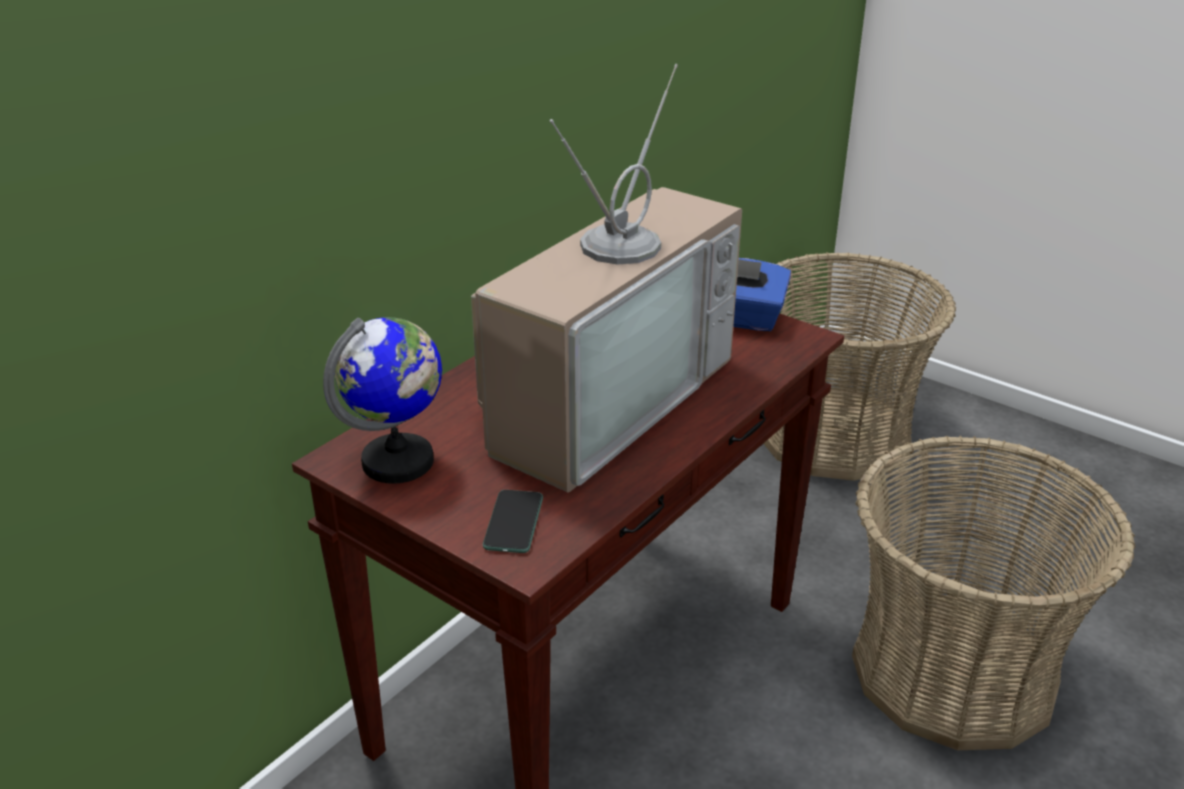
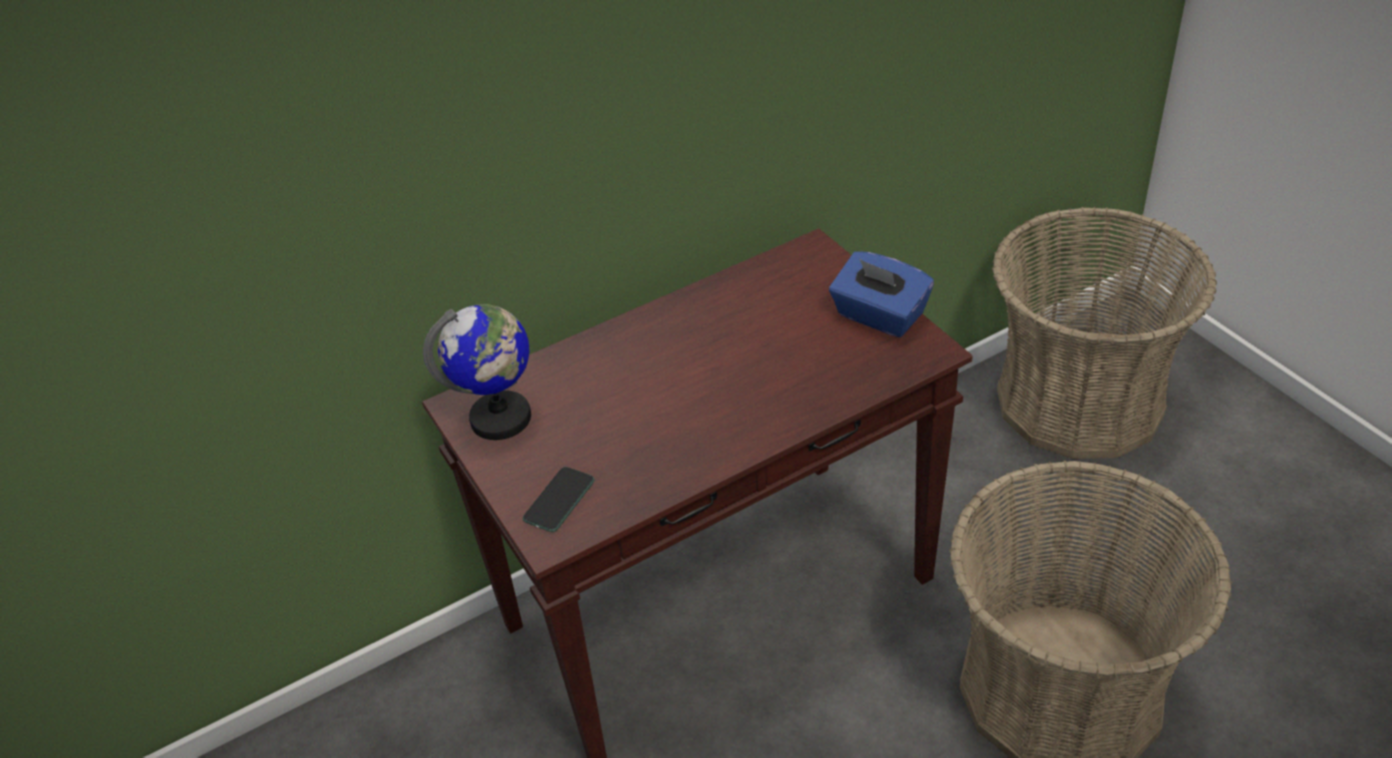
camera: 25 degrees right, 10 degrees up
television [471,64,742,493] -> none

